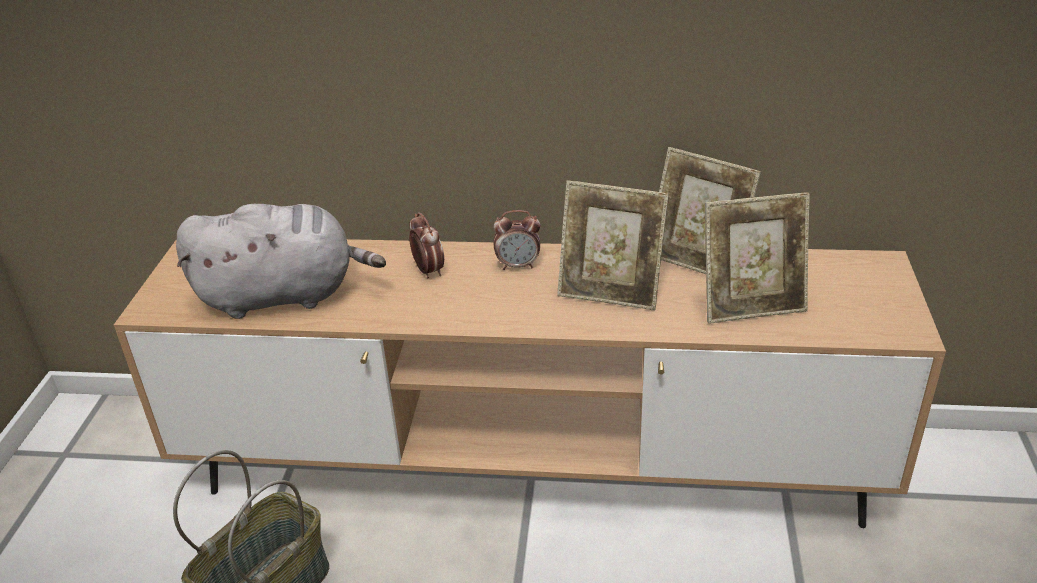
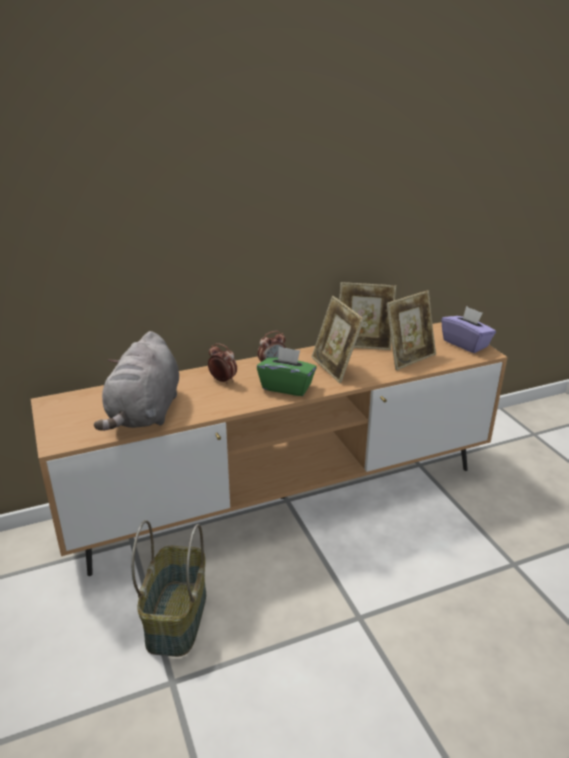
camera: 30 degrees left, 5 degrees down
grey plush toy [176,204,386,319] -> grey plush toy turned 135 degrees clockwise [94,331,179,431]
picture frame [557,180,669,310] -> picture frame turned 75 degrees clockwise [311,296,364,383]
none -> green tissue box [257,346,317,396]
none -> purple tissue box [441,306,496,353]

